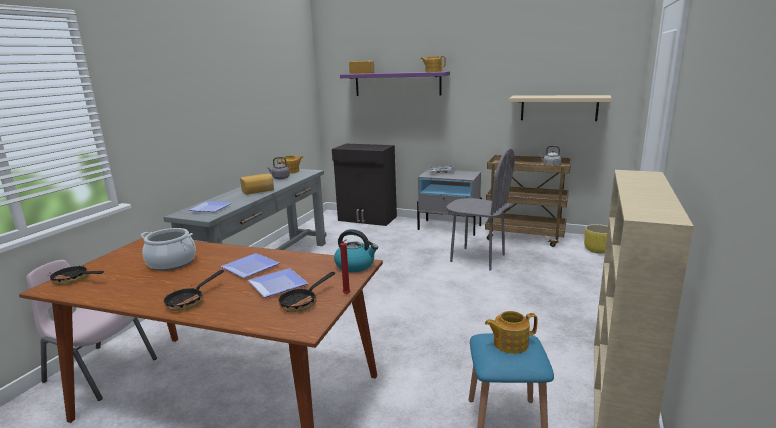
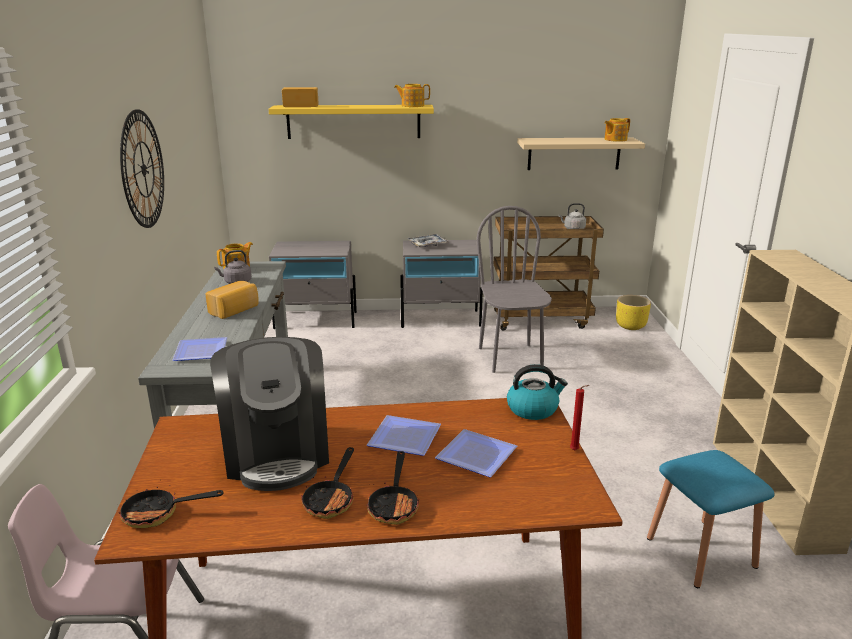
camera: 25 degrees left, 5 degrees up
cooking pot [140,228,196,271] -> coffee machine [210,337,329,491]
frying pan [278,272,335,312] -> frying pan moved to [301,447,354,519]
black cabinet [332,144,397,226] -> grey nightstand [269,241,357,329]
purple shelf [340,71,450,96] -> yellow shelf [269,105,434,139]
grey chair [446,148,515,270] -> grey chair turned 105 degrees counterclockwise [476,206,552,373]
teapot [485,311,538,354] -> teapot moved to [604,118,630,142]
none -> wall clock [120,109,164,228]

